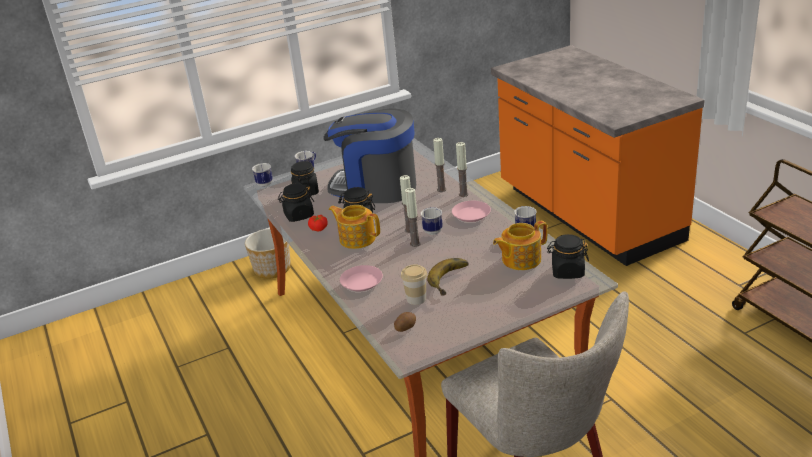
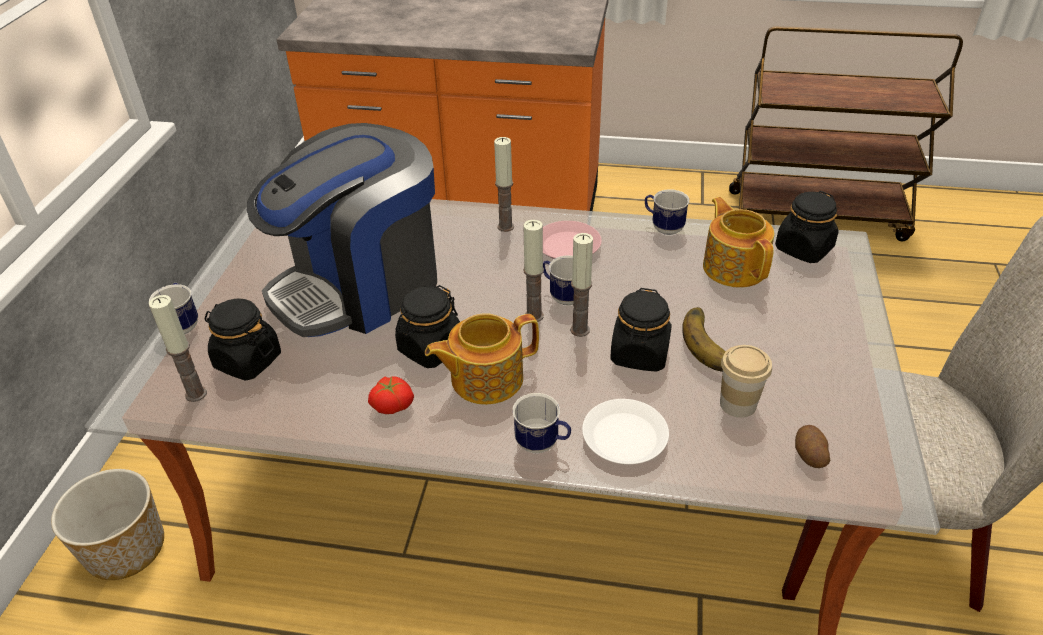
camera: 55 degrees left, 10 degrees up
mug [252,163,273,187] -> mug moved to [512,393,571,453]
black jar [278,183,314,222] -> black jar moved to [610,288,672,372]
pink plate [340,265,383,291] -> white plate [582,399,669,464]
candle [433,138,446,192] -> candle moved to [149,295,207,402]
teapot [493,221,547,270] -> teapot turned 150 degrees clockwise [703,197,774,287]

